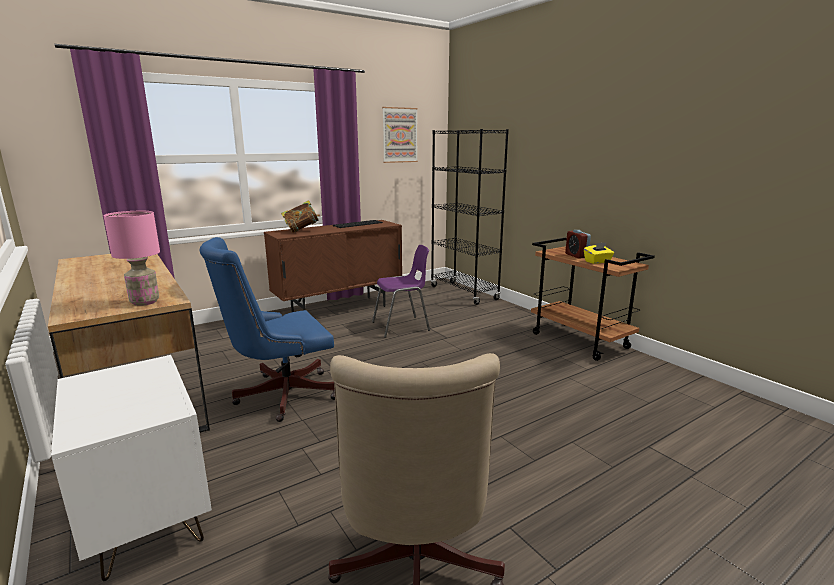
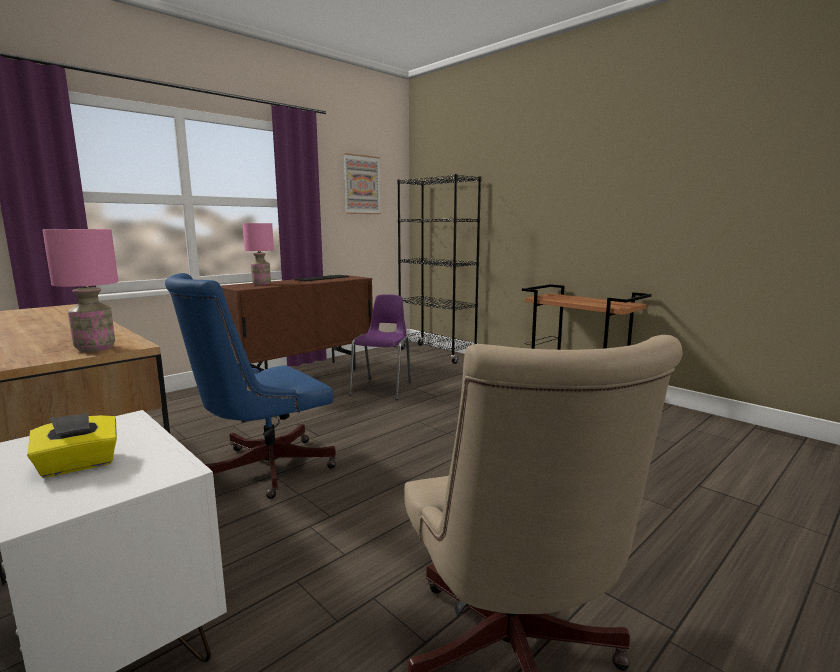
camera: 10 degrees left, 5 degrees down
book [281,200,321,233] -> pink table lamp [243,223,274,285]
purple chair [372,245,430,338] -> purple chair turned 45 degrees counterclockwise [349,294,411,400]
alarm clock [565,230,591,259] -> none
yellow tissue box [584,242,614,264] -> yellow tissue box moved to [27,413,117,478]

